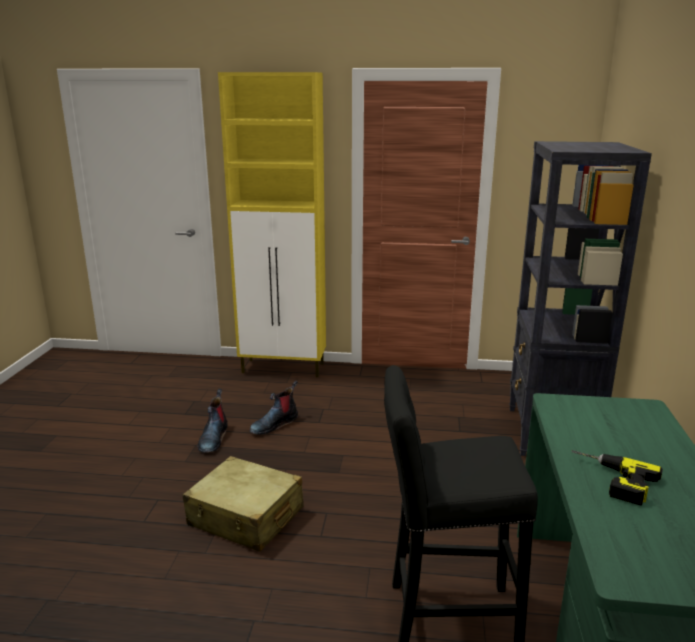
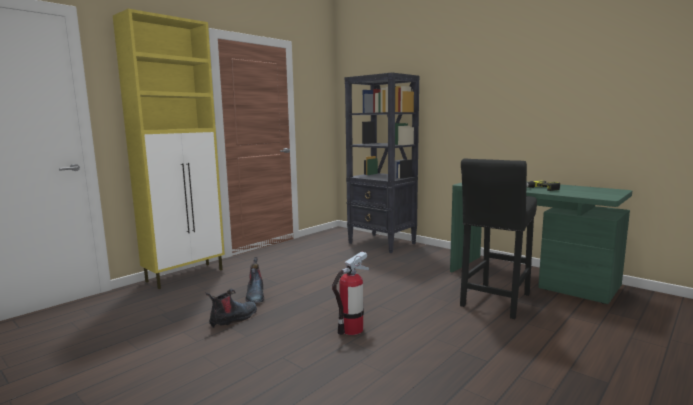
camera: 55 degrees left, 10 degrees down
beige suitcase [183,456,304,552] -> fire extinguisher [332,251,369,335]
boot [197,389,227,453] -> boot turned 90 degrees counterclockwise [206,288,257,328]

